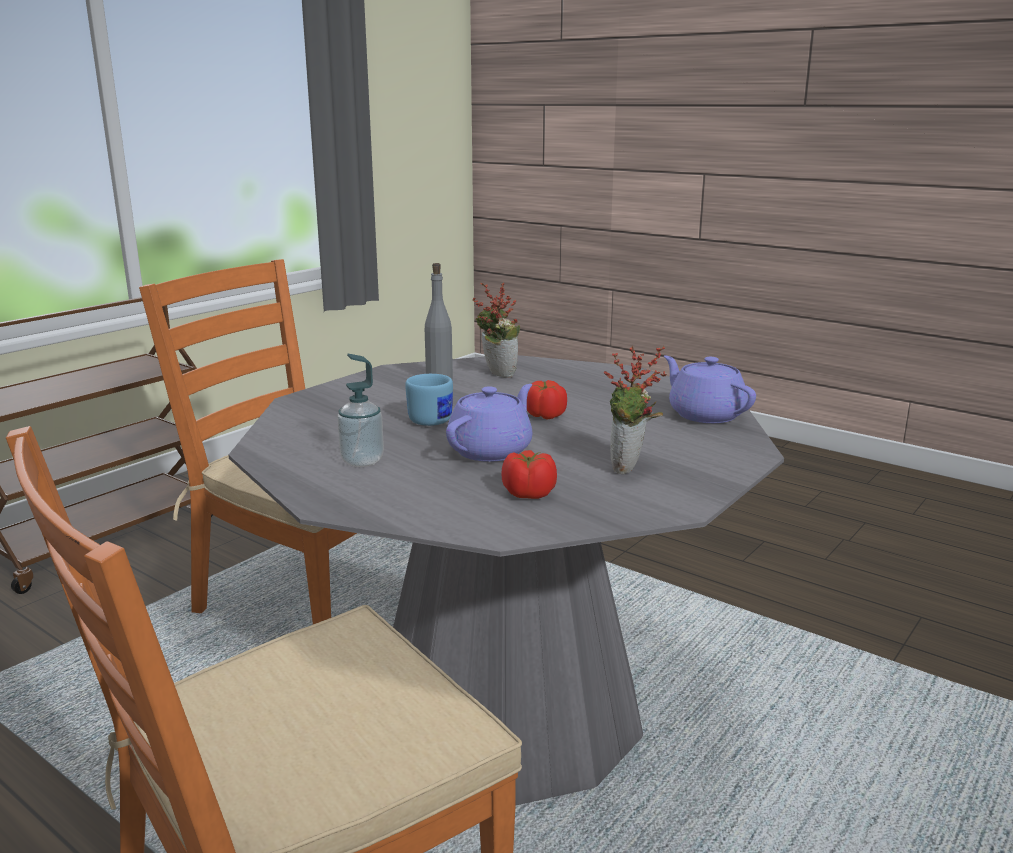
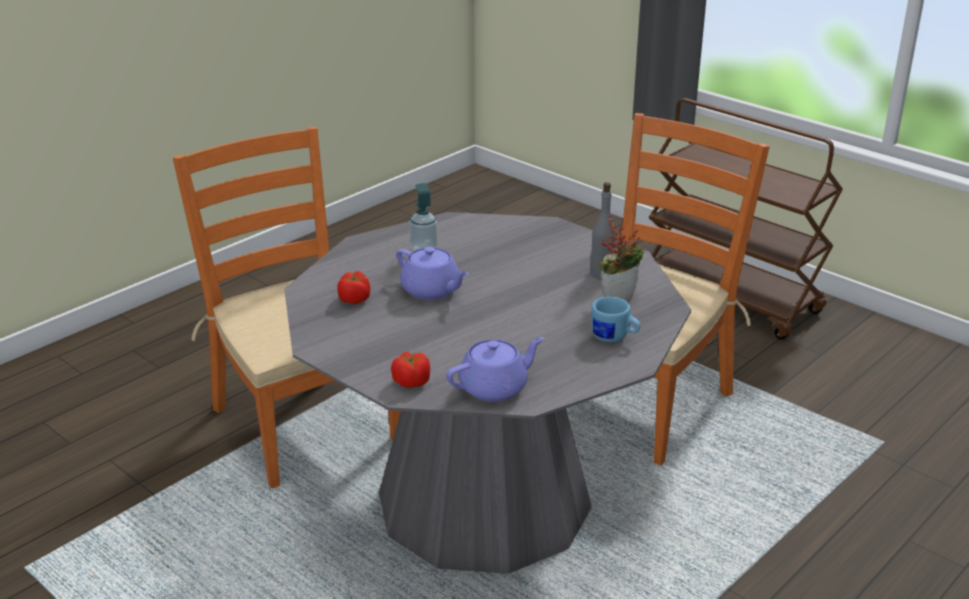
camera: 95 degrees right, 10 degrees up
blue mug [405,374,453,426] -> blue mug moved to [592,296,641,342]
tomato [527,380,567,420] -> tomato moved to [391,352,430,388]
potted plant [604,346,667,474] -> none

